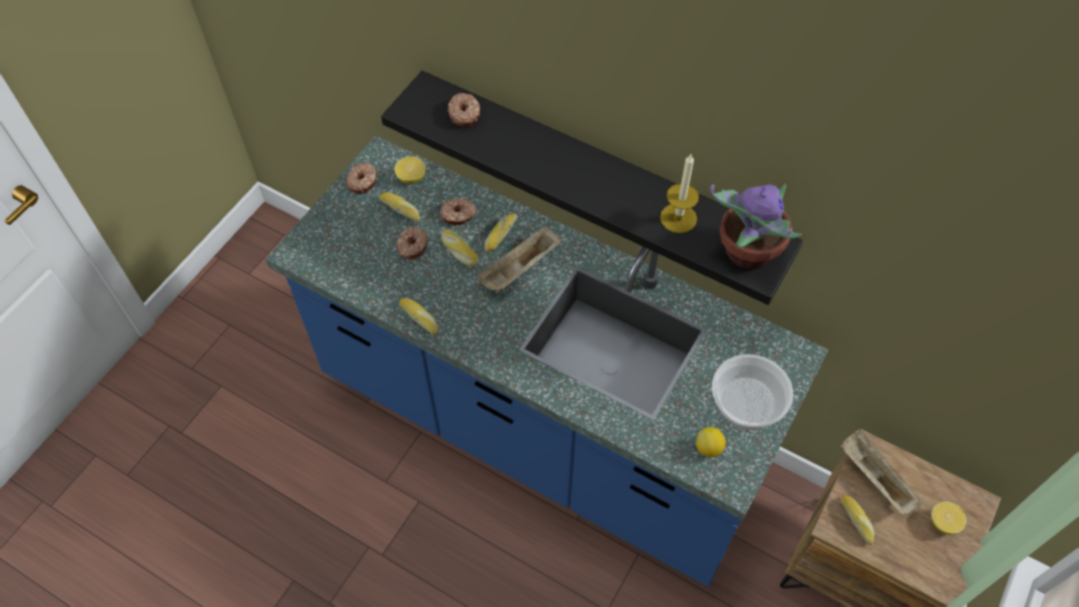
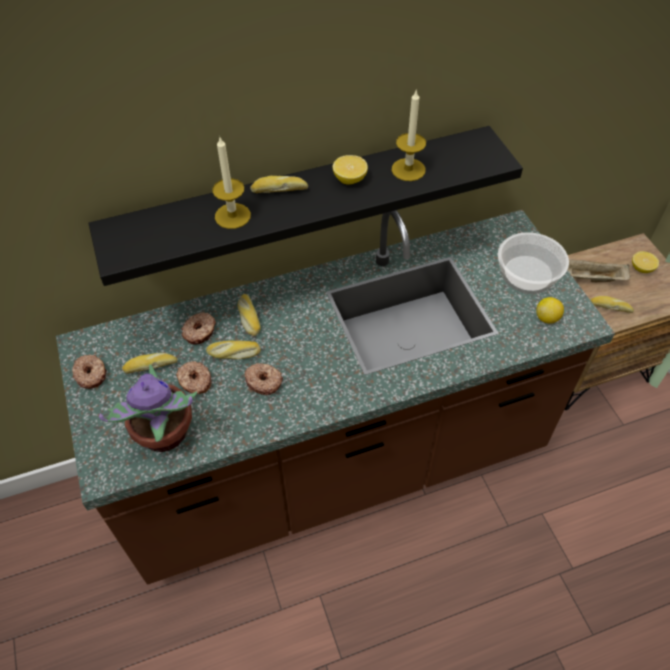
camera: 50 degrees left, 5 degrees down
blue counter [266,135,829,587] -> brown counter [56,210,615,585]
lemon [394,156,426,184] -> lemon moved to [333,155,368,184]
bread [399,298,438,336] -> bread moved to [250,176,308,193]
donut [447,93,480,127] -> donut moved to [244,363,283,395]
beige tray [476,225,561,293] -> none
potted plant [710,184,802,269] -> potted plant moved to [99,364,197,452]
none -> candle [212,137,251,229]

